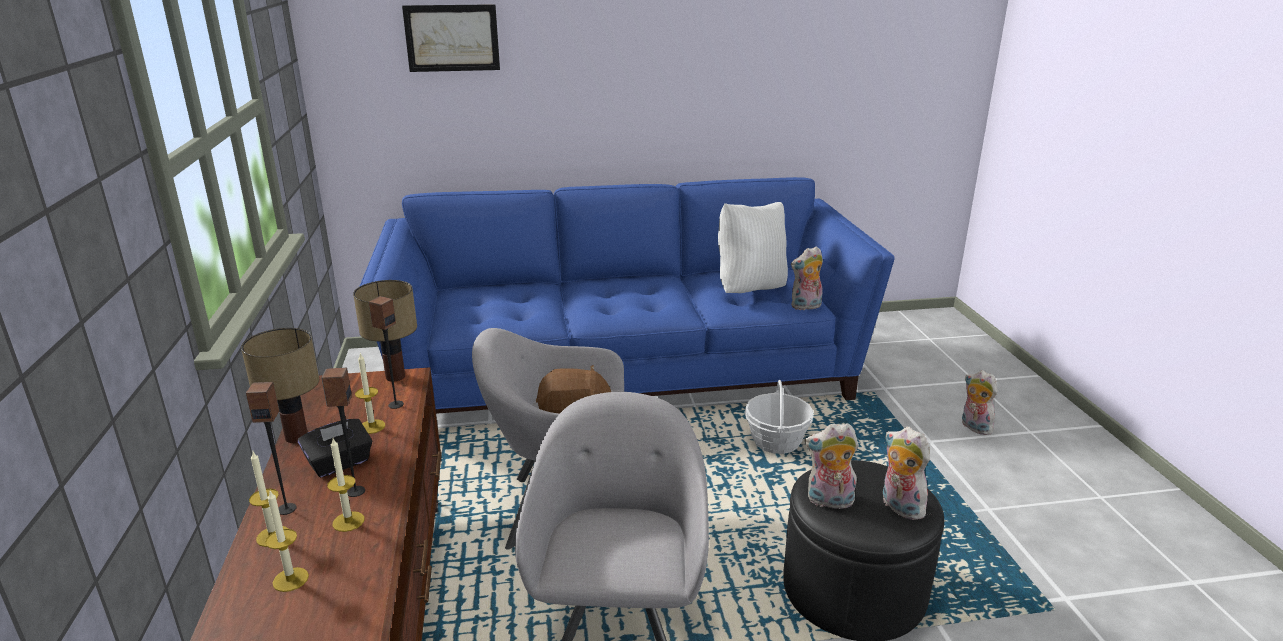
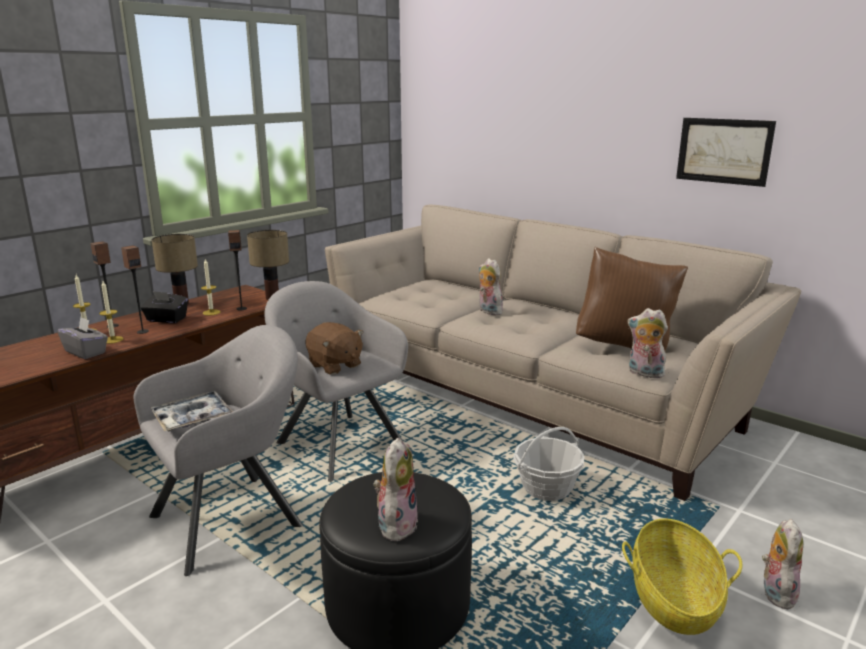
camera: 50 degrees right, 5 degrees down
candle [265,491,309,592] -> none
blue sofa [359,177,895,414] -> beige sofa [325,204,801,501]
picture [402,4,500,72] -> picture moved to [676,118,776,187]
white pillow [718,202,788,293] -> brown pillow [576,247,688,351]
plush toy [805,423,859,509] -> plush toy moved to [479,258,503,315]
none -> grey tissue box [57,317,108,359]
none -> tray [151,391,233,432]
none -> basket [622,519,742,635]

